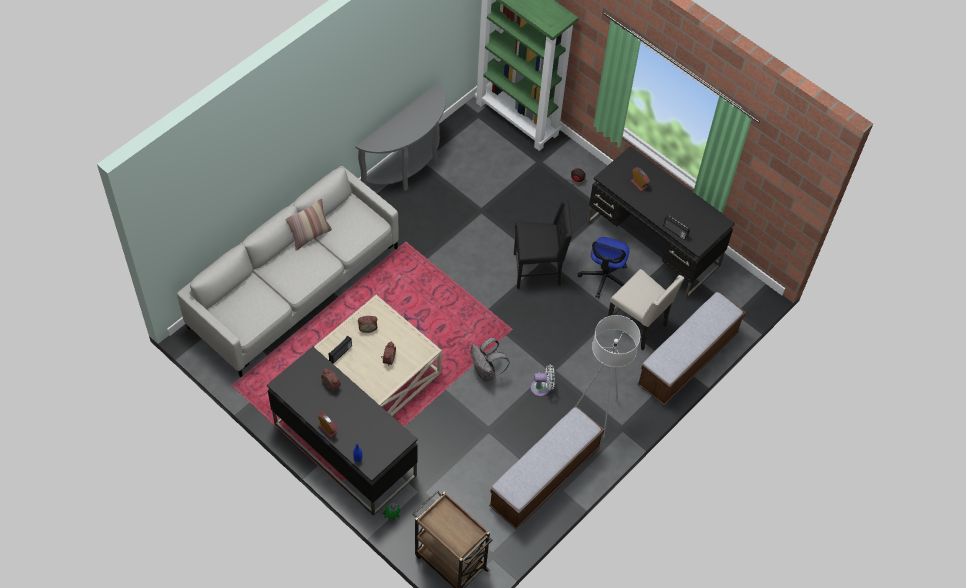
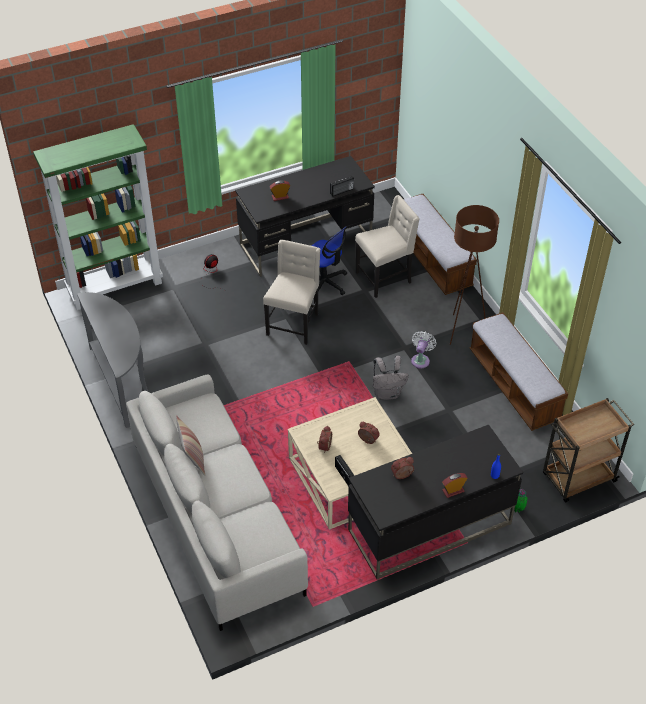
camera: 65 degrees left, 10 degrees down
black chair [514,201,572,289] -> beige chair [263,240,320,345]
white floor lamp [575,315,640,438] -> brown floor lamp [450,205,499,345]

